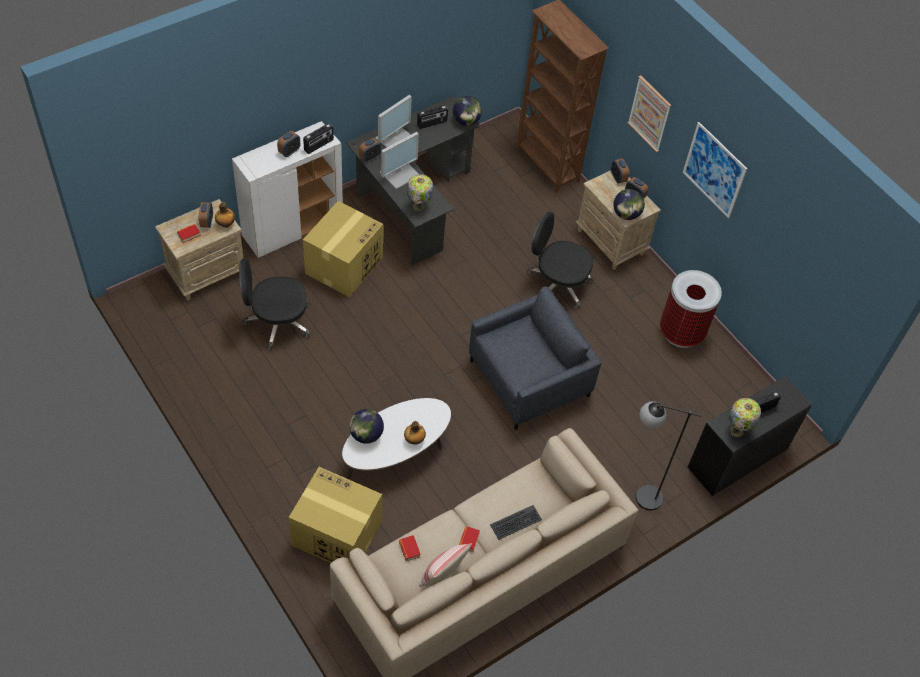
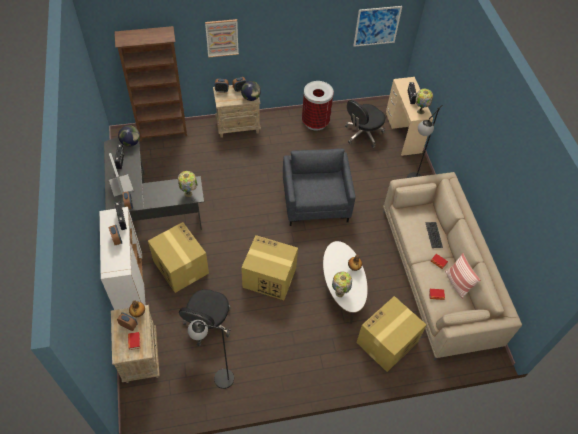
camera: 65 degrees left, 0 degrees up
globe [349,409,384,444] -> table lamp [332,272,352,297]
monitor [380,132,419,189] -> none
black office chair [527,212,594,310] -> black office chair moved to [345,100,385,148]
picture [683,122,747,218] -> picture moved to [354,6,402,47]
black desk [688,376,812,496] -> beige desk [386,77,433,156]
none -> black floor lamp [188,320,234,389]
none -> cardboard box [241,235,298,300]

